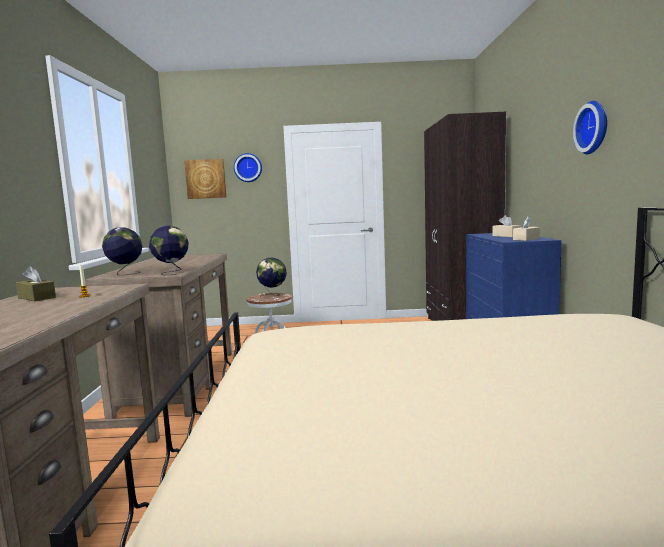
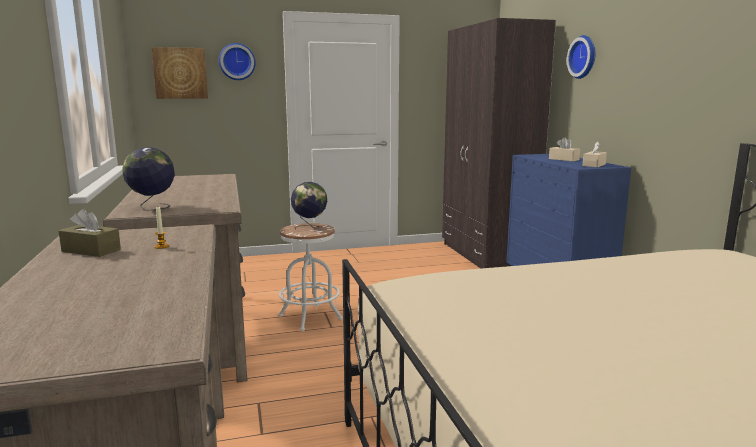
camera: 15 degrees left, 5 degrees up
globe [149,226,189,275] -> none
wall clock [573,101,607,154] -> wall clock moved to [567,35,595,79]

